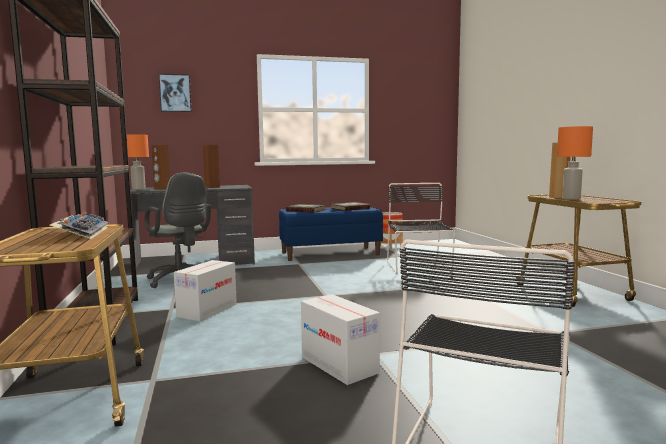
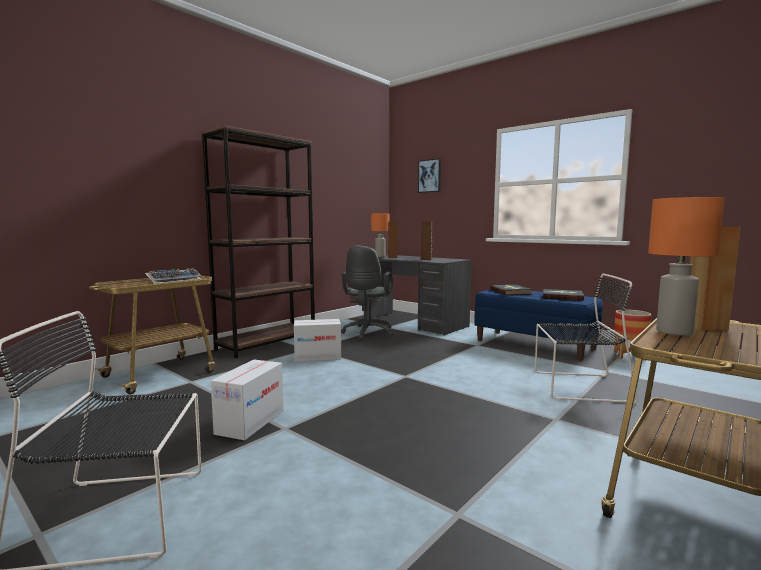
camera: 55 degrees right, 0 degrees up
black chair [387,183,455,274] -> black chair turned 45 degrees clockwise [535,274,638,404]

